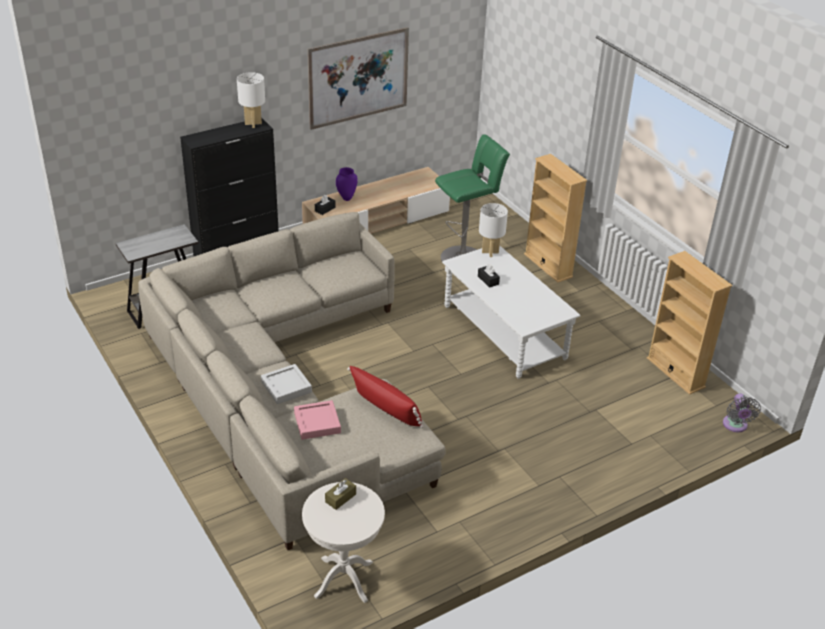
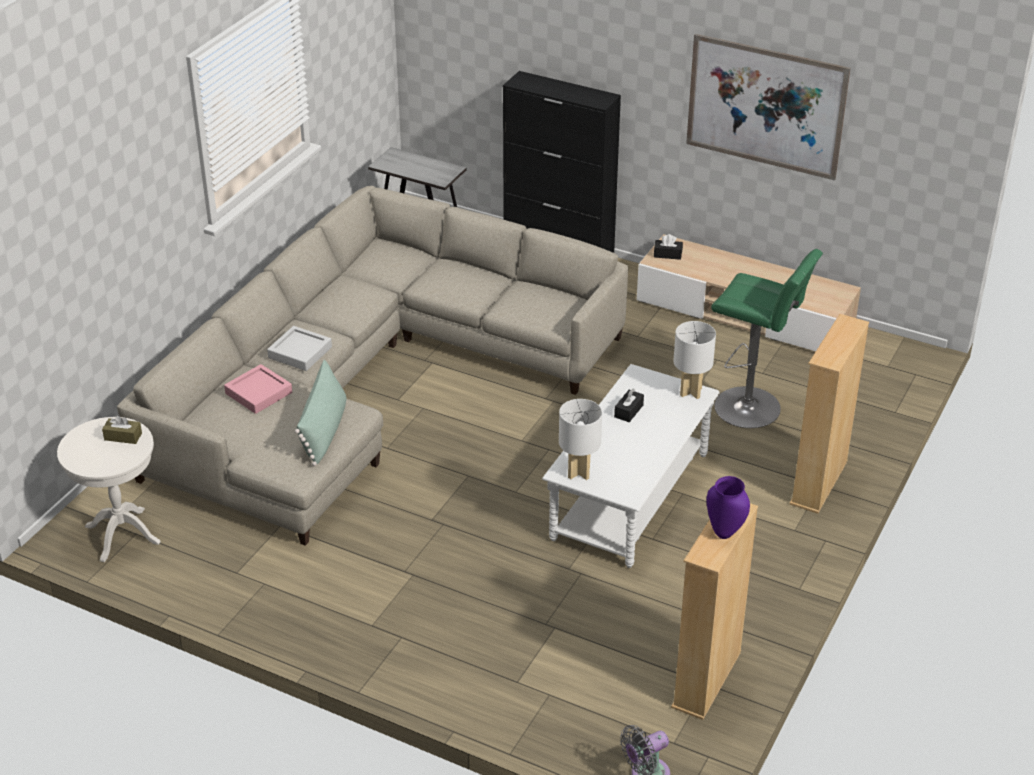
camera: 60 degrees right, 0 degrees up
white table lamp [237,72,265,128] -> white table lamp moved to [559,399,602,480]
purple vase [336,167,358,201] -> purple vase moved to [706,476,750,539]
red pillow [347,366,424,428] -> green pillow [295,360,346,466]

